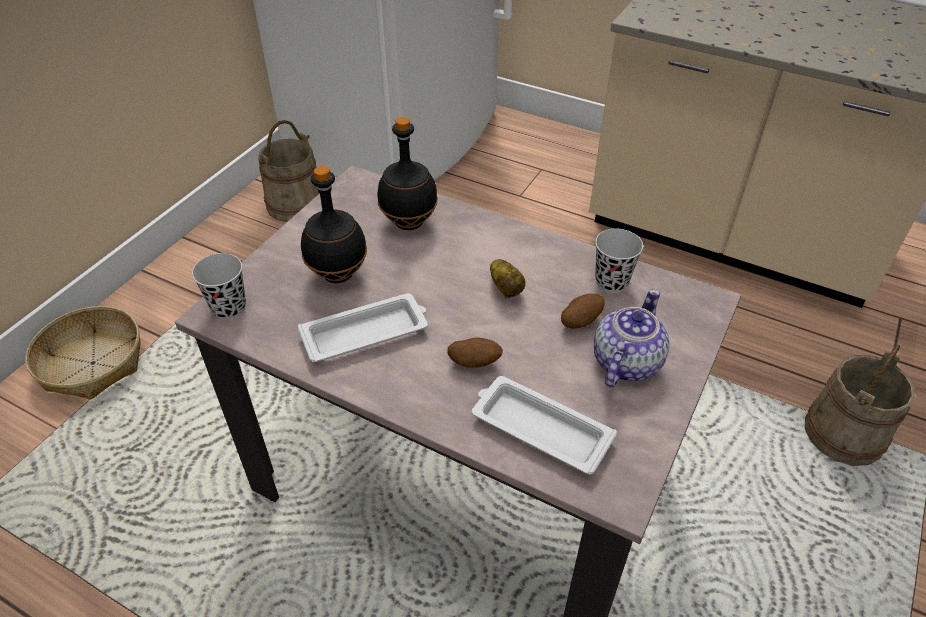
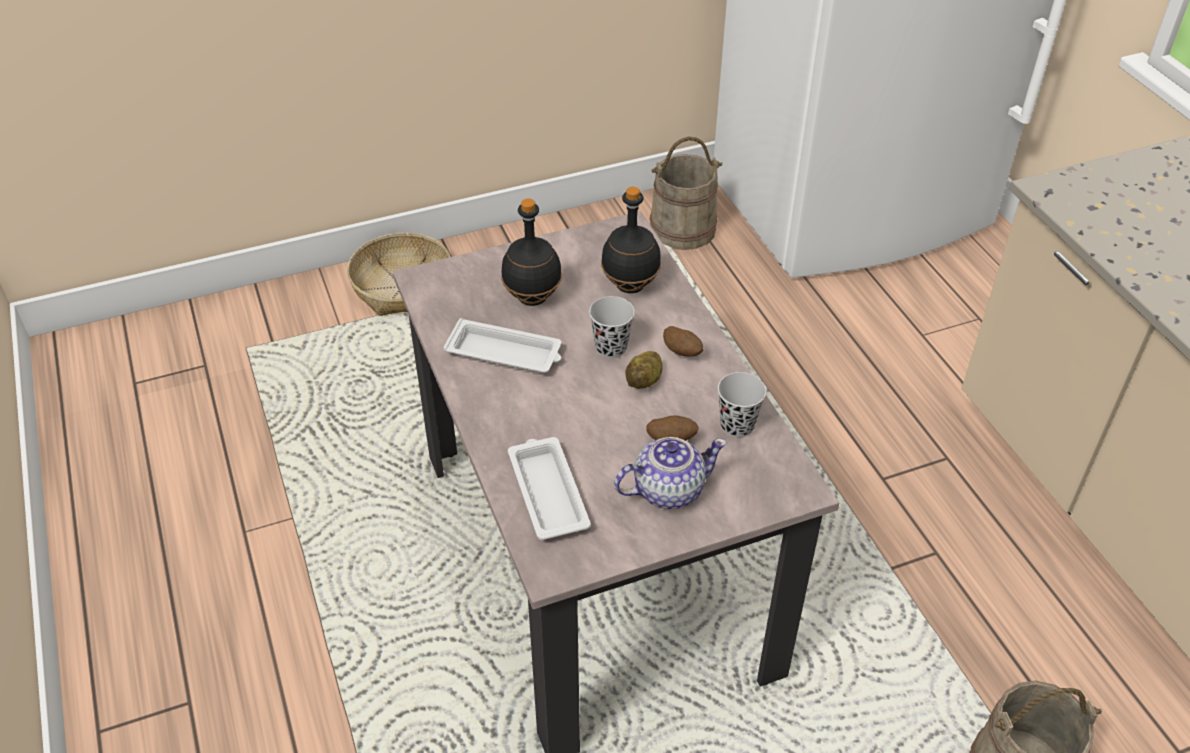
camera: 40 degrees right, 0 degrees up
black cup [192,253,246,319] -> black cup moved to [589,296,635,358]
potato [447,338,503,368] -> potato moved to [663,326,703,357]

